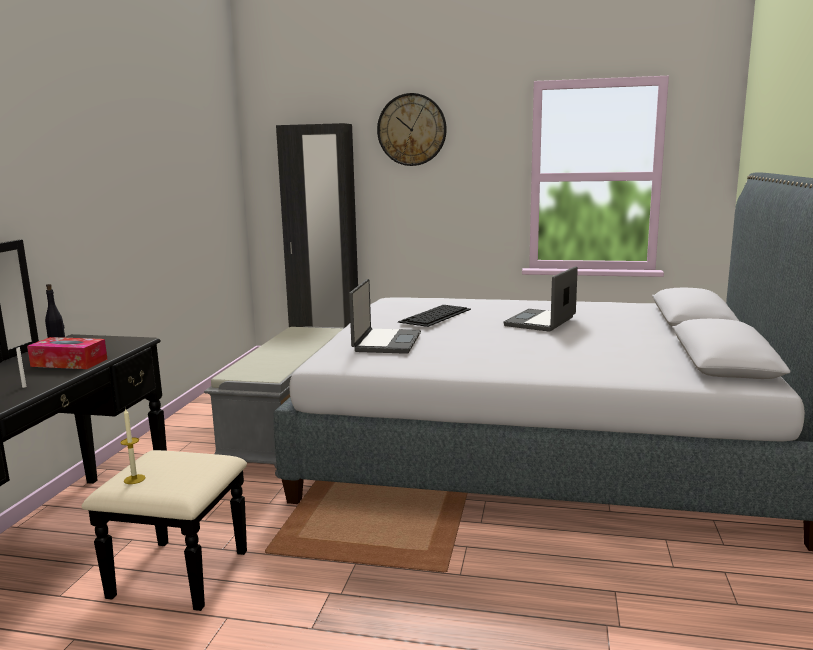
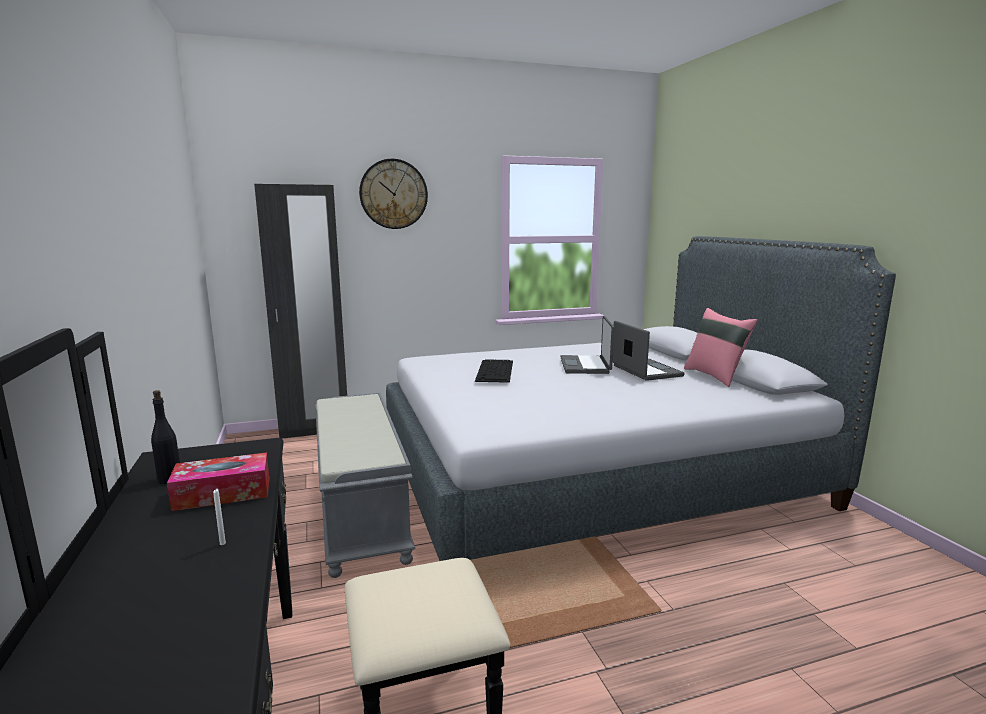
camera: 30 degrees left, 0 degrees up
candle [120,408,146,484] -> none
laptop [349,279,421,354] -> laptop moved to [613,321,685,381]
none -> pink pillow [684,308,758,387]

